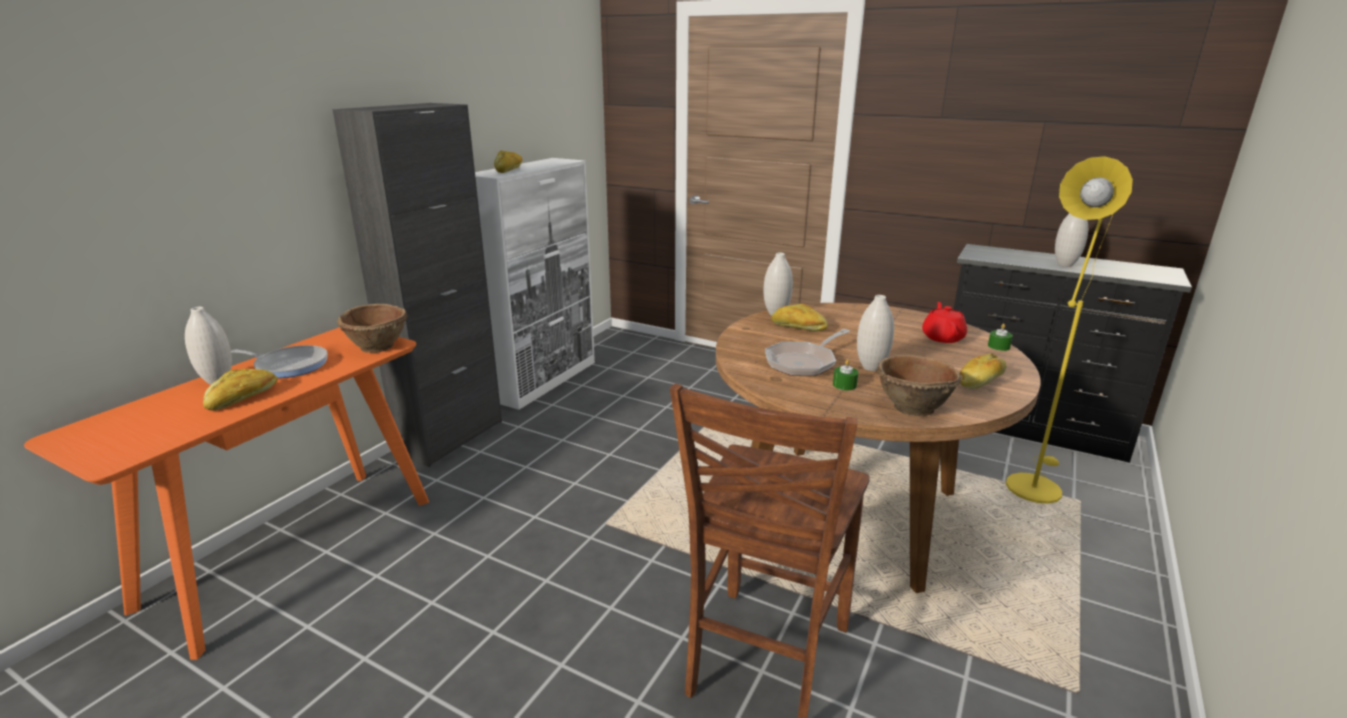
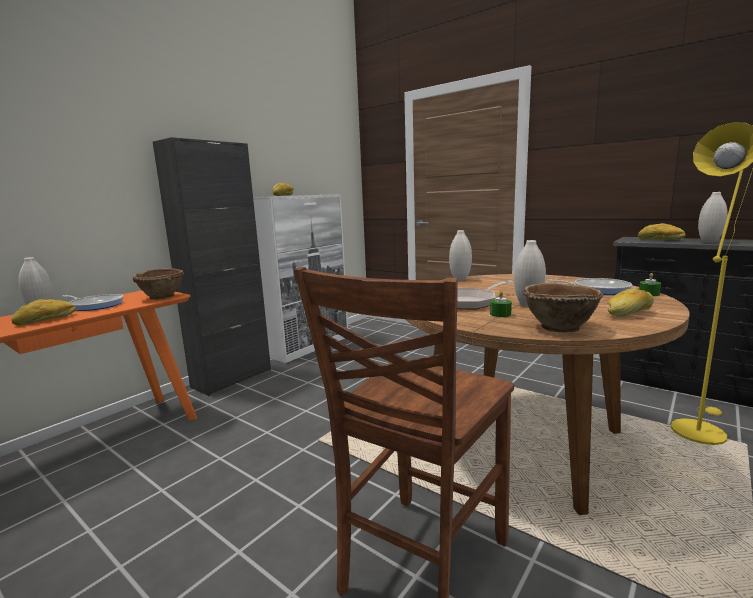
camera: 10 degrees right, 10 degrees down
bread [771,304,828,332] -> bread moved to [638,223,686,240]
red teapot [922,302,967,343] -> frying pan [547,278,632,295]

